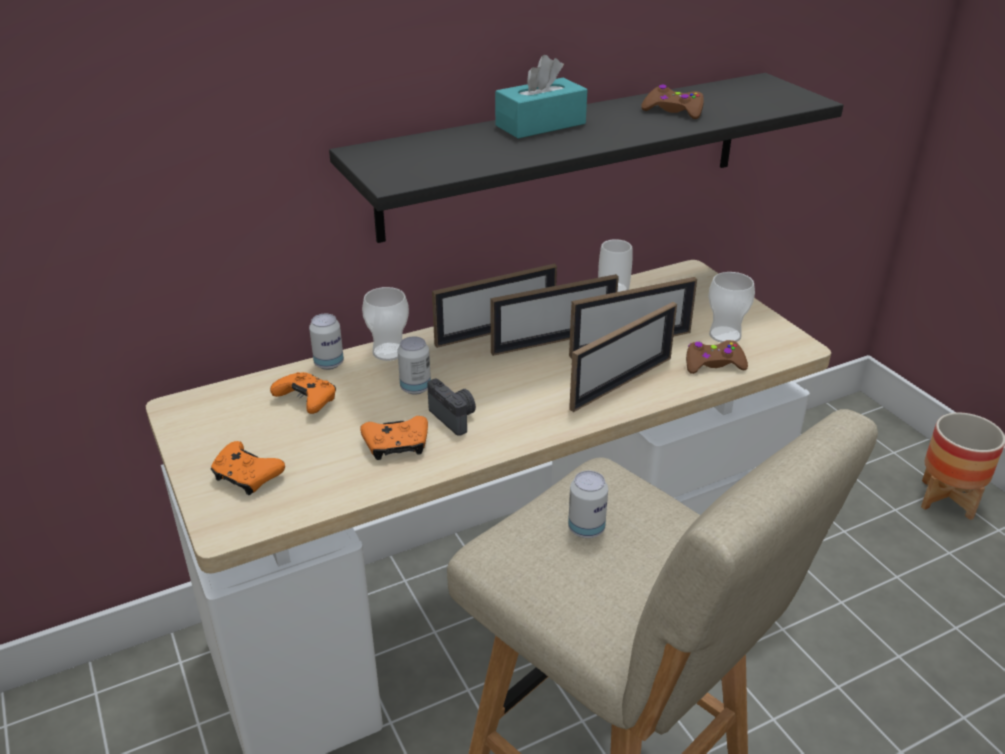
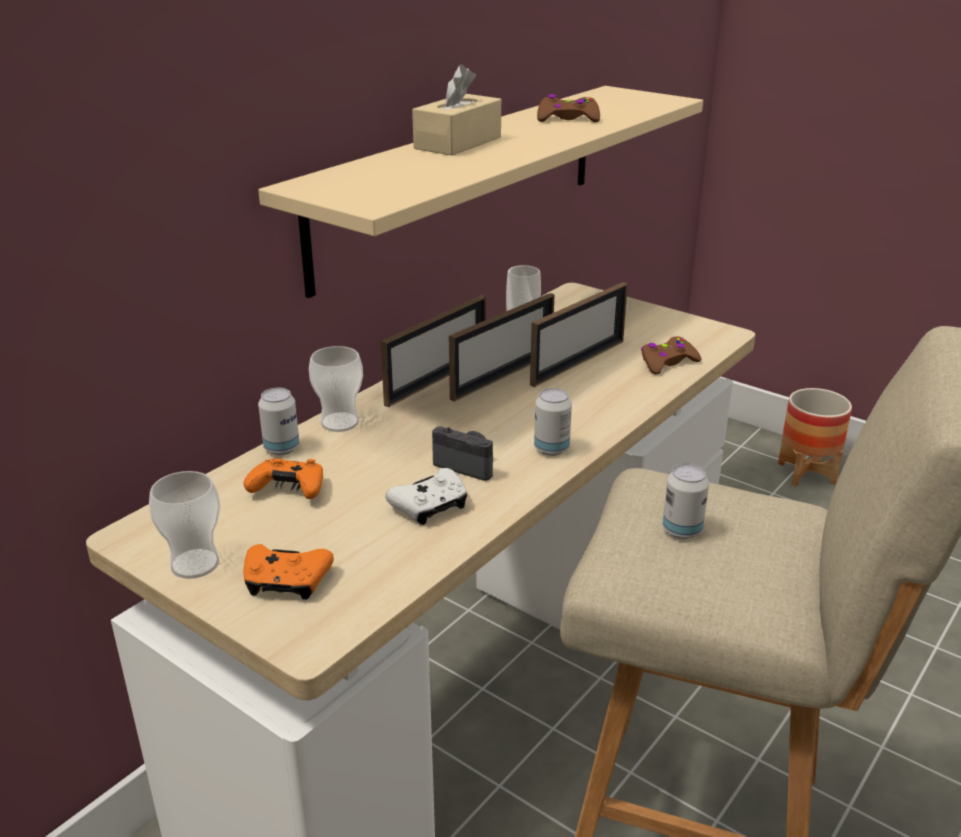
camera: 25 degrees left, 5 degrees down
black shelf [329,73,844,243] -> beige shelf [258,86,703,298]
orange game controller [360,416,428,460] -> white game controller [385,468,467,525]
can [398,336,431,395] -> can moved to [534,388,572,456]
turquoise tissue box [495,55,588,139] -> beige tissue box [412,64,501,156]
picture frame [569,302,677,412] -> none
cup [708,272,755,343] -> cup moved to [149,471,220,579]

